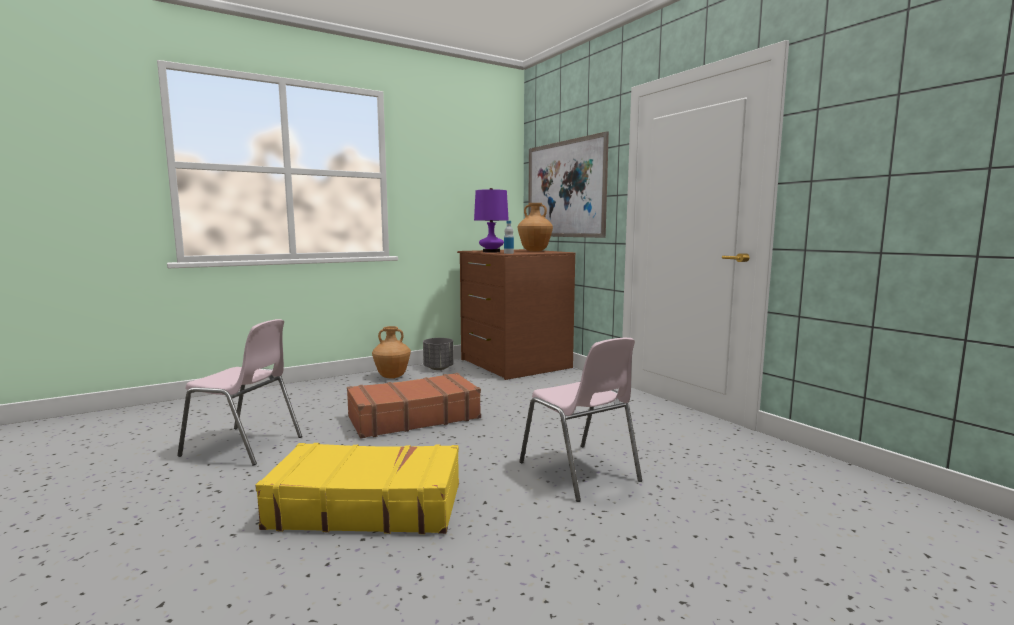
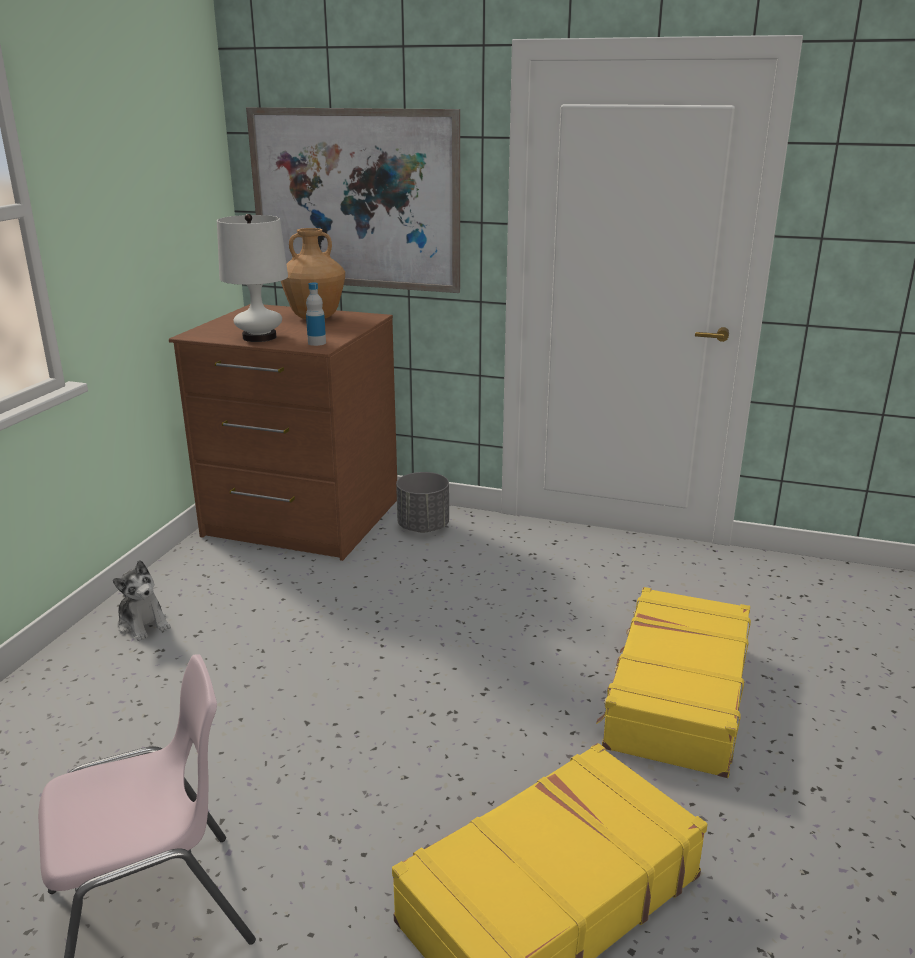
camera: 40 degrees left, 15 degrees up
brown suitcase [347,373,481,438] -> none
brown vase [372,326,411,379] -> plush toy [113,560,171,641]
grey planter [423,338,454,370] -> grey planter moved to [396,472,449,532]
purple table lamp [474,188,509,252] -> white table lamp [217,214,288,342]
pink chair [519,338,642,502] -> yellow suitcase [596,587,751,778]

